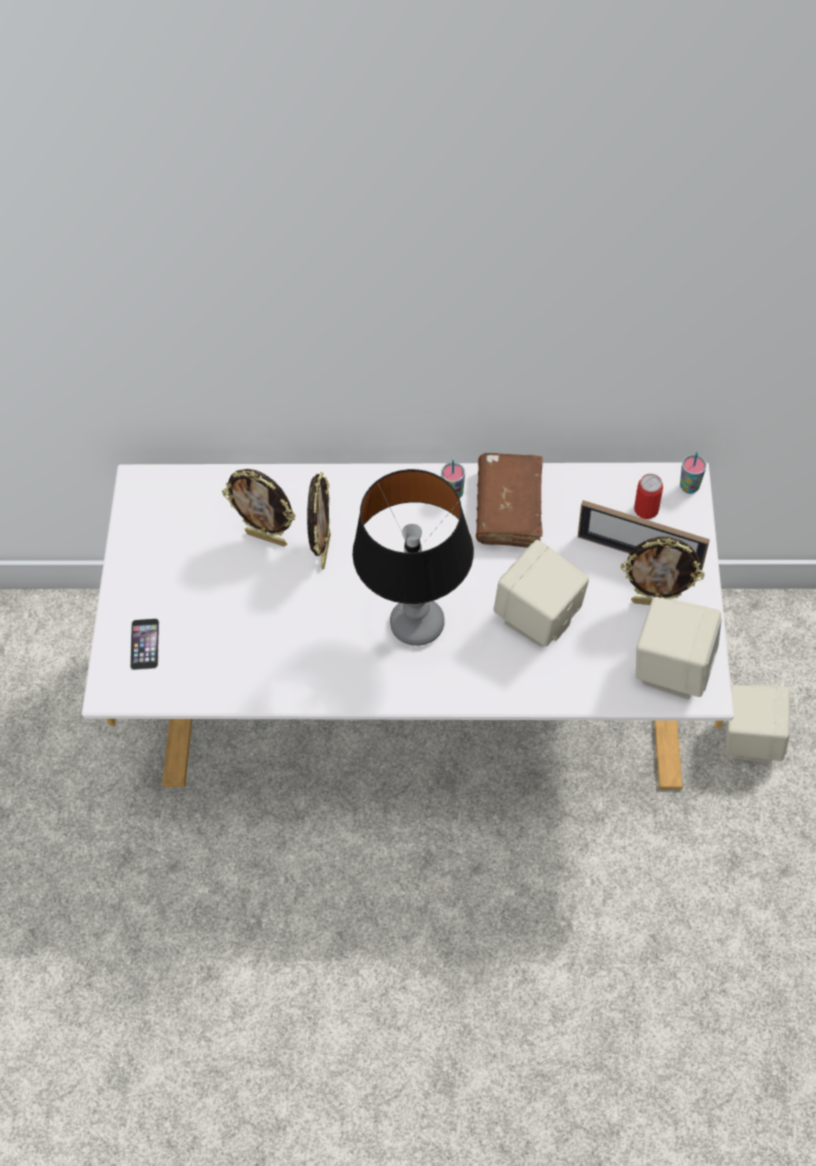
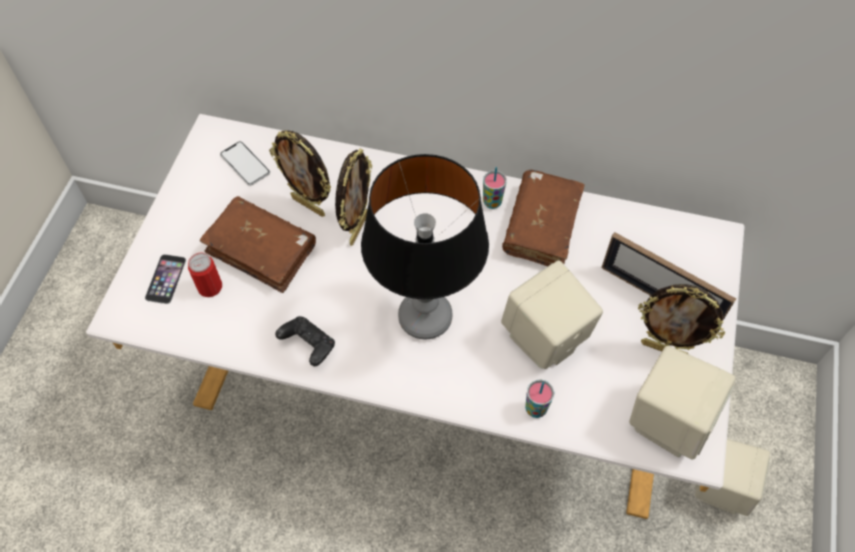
camera: 10 degrees right, 0 degrees up
can [634,474,663,519] -> can moved to [188,253,222,297]
cup [680,452,707,494] -> cup moved to [525,380,554,418]
none -> brown book [200,196,316,293]
none -> phone [220,141,270,186]
none -> black game controller [275,316,335,366]

